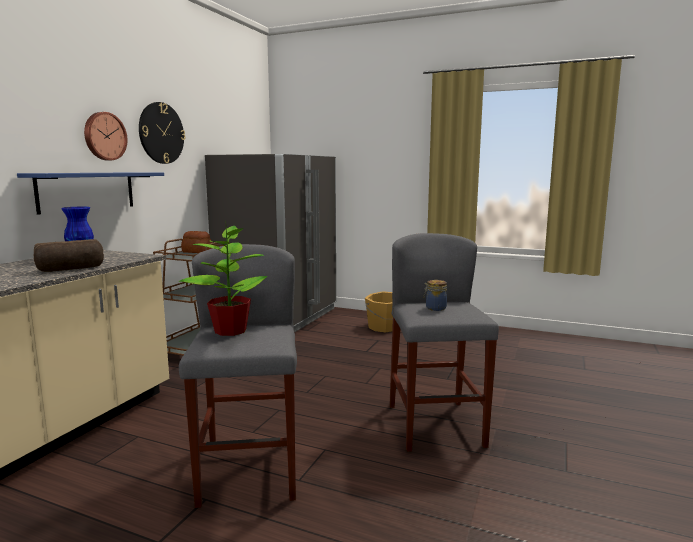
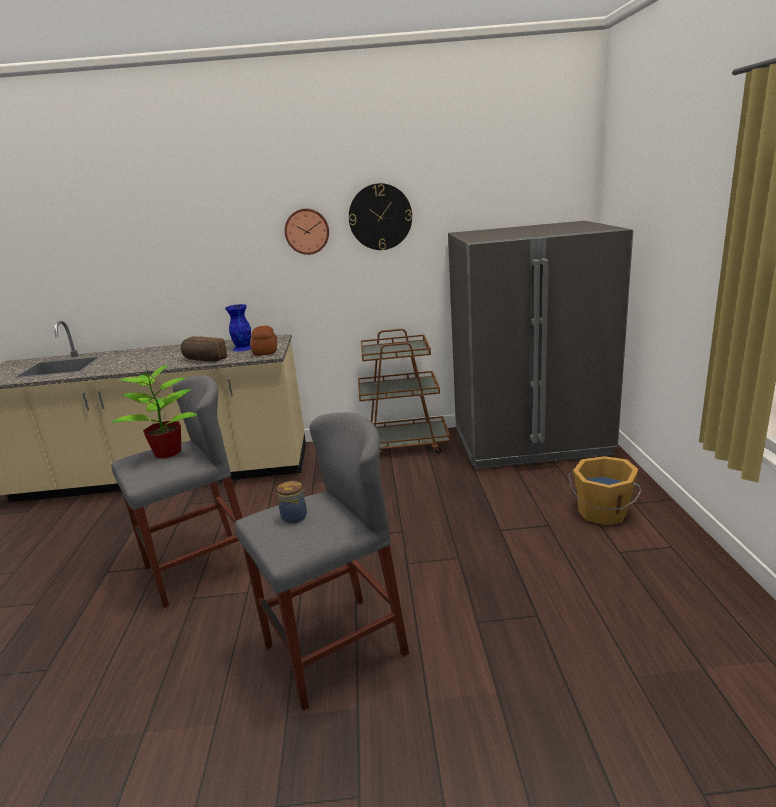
camera: 65 degrees right, 10 degrees up
blue shelf [17,172,164,215] -> none
bread [181,231,212,253] -> bread moved to [251,326,277,356]

